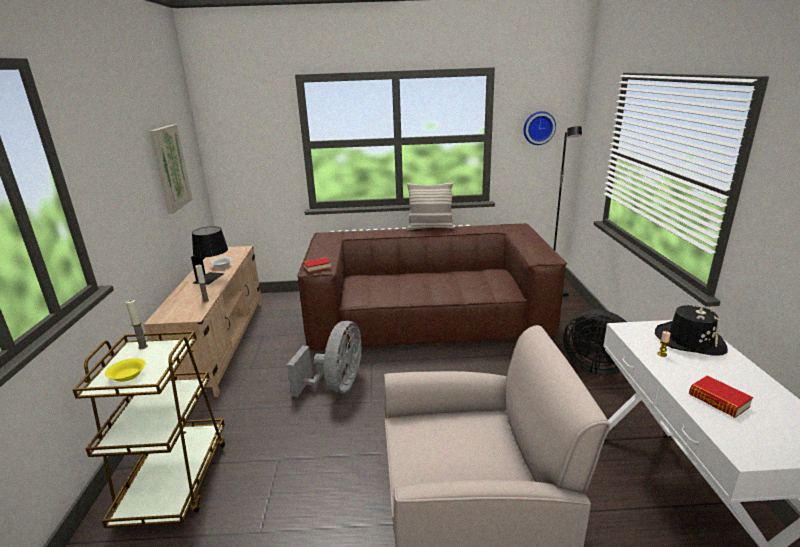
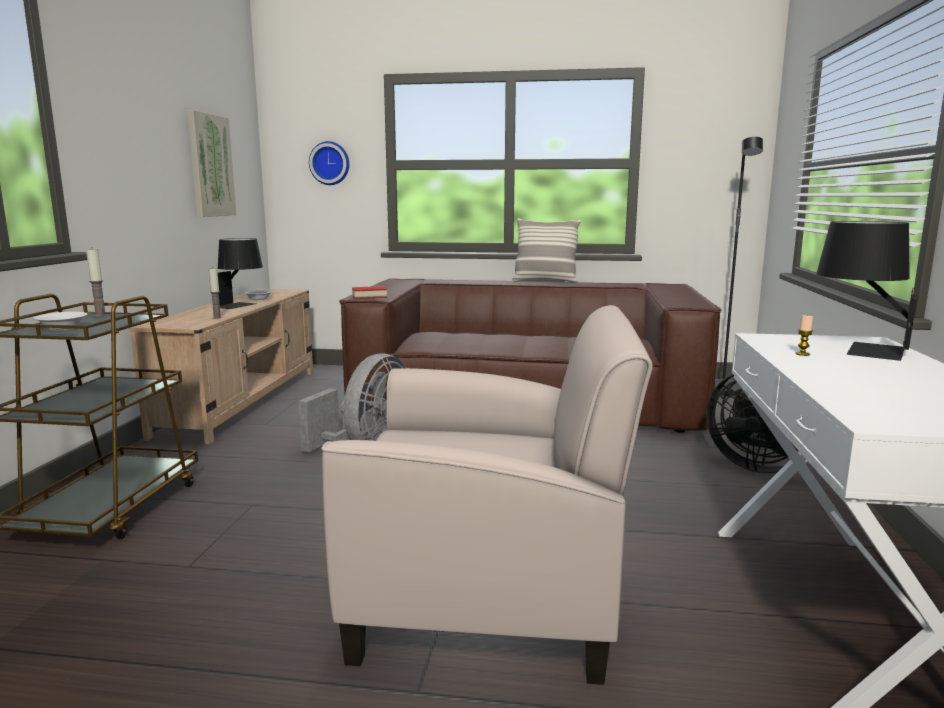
camera: 10 degrees right, 10 degrees down
yellow bowl [105,358,145,382] -> white bowl [34,312,87,331]
wall clock [523,111,556,145] -> wall clock moved to [309,141,349,185]
black hat [655,304,728,356] -> black table lamp [816,221,917,361]
book [689,375,753,418] -> none

